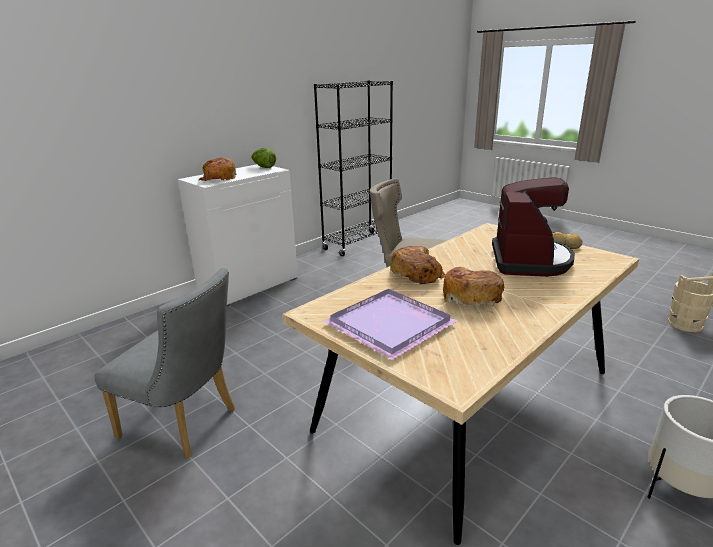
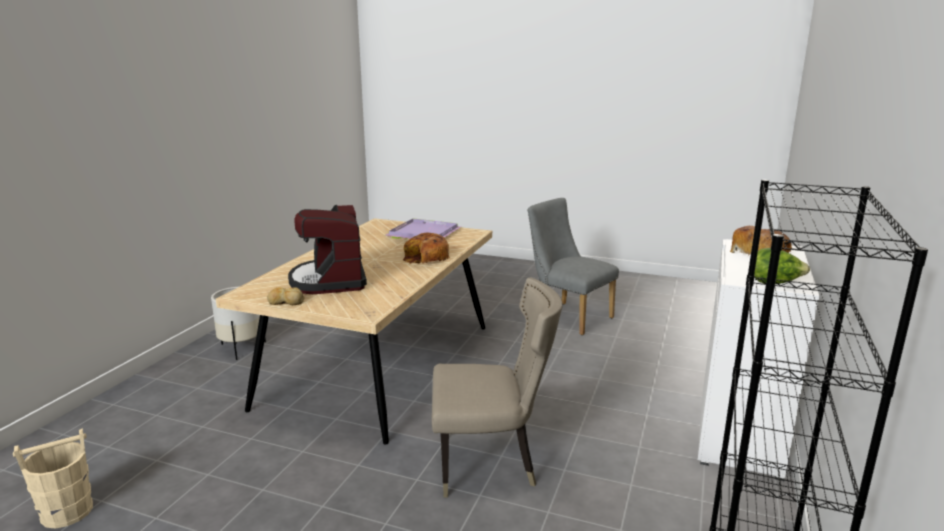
camera: 155 degrees right, 5 degrees down
grey chair [94,268,235,459] -> grey chair turned 45 degrees clockwise [527,198,619,335]
bread [443,267,505,307] -> none

